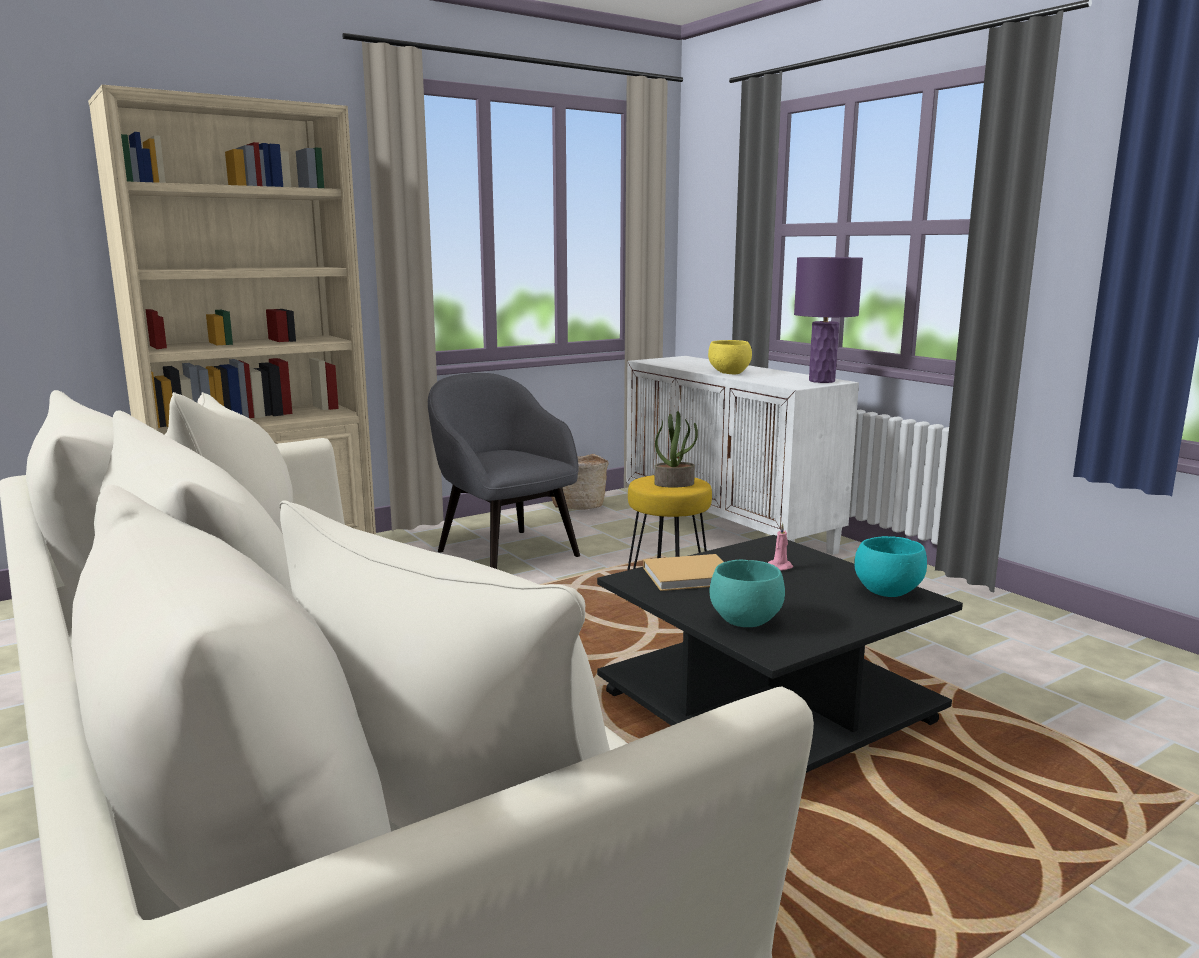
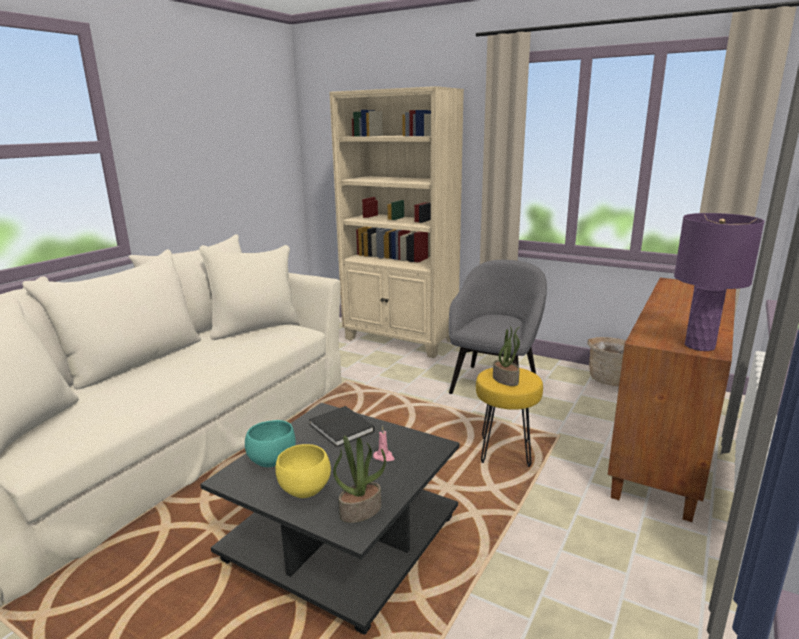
camera: 65 degrees right, 5 degrees up
white cabinet [626,356,859,555] -> brown cabinet [607,277,736,522]
beige book [643,554,723,591] -> black book [309,406,375,447]
yellow bowl [708,340,752,374] -> yellow bowl moved to [275,444,331,498]
turquoise bowl [854,536,927,597] -> potted plant [333,435,386,523]

